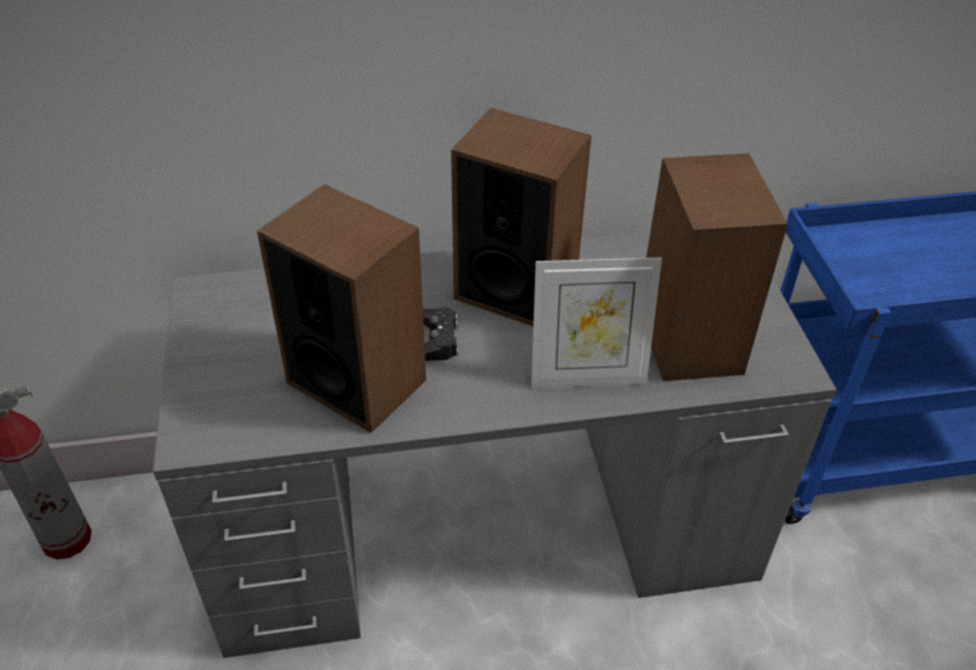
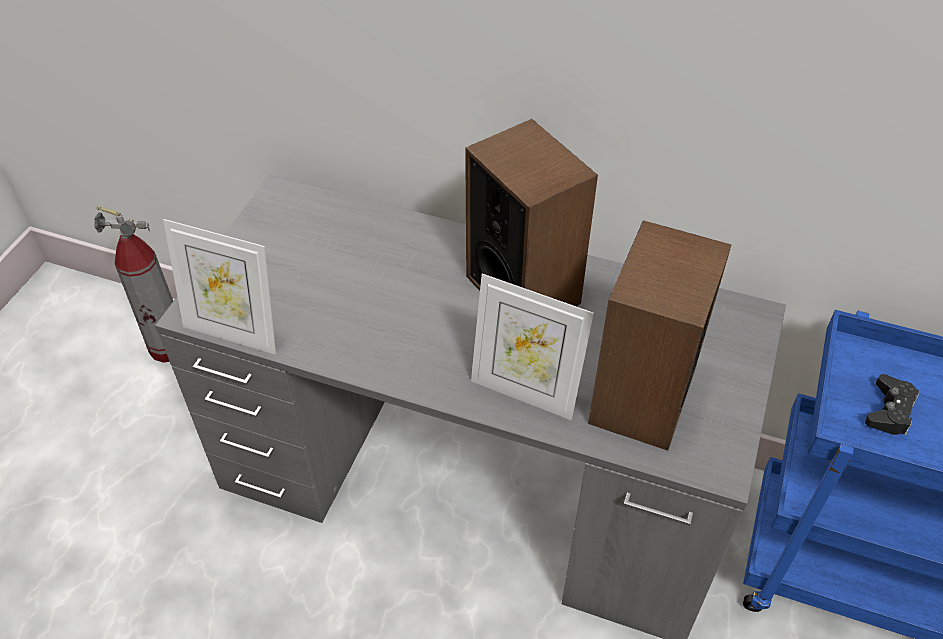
camera: 30 degrees right, 5 degrees up
speaker [257,184,426,433] -> none
black game controller [423,307,459,361] -> black game controller moved to [865,374,919,435]
none -> picture frame [163,219,276,355]

